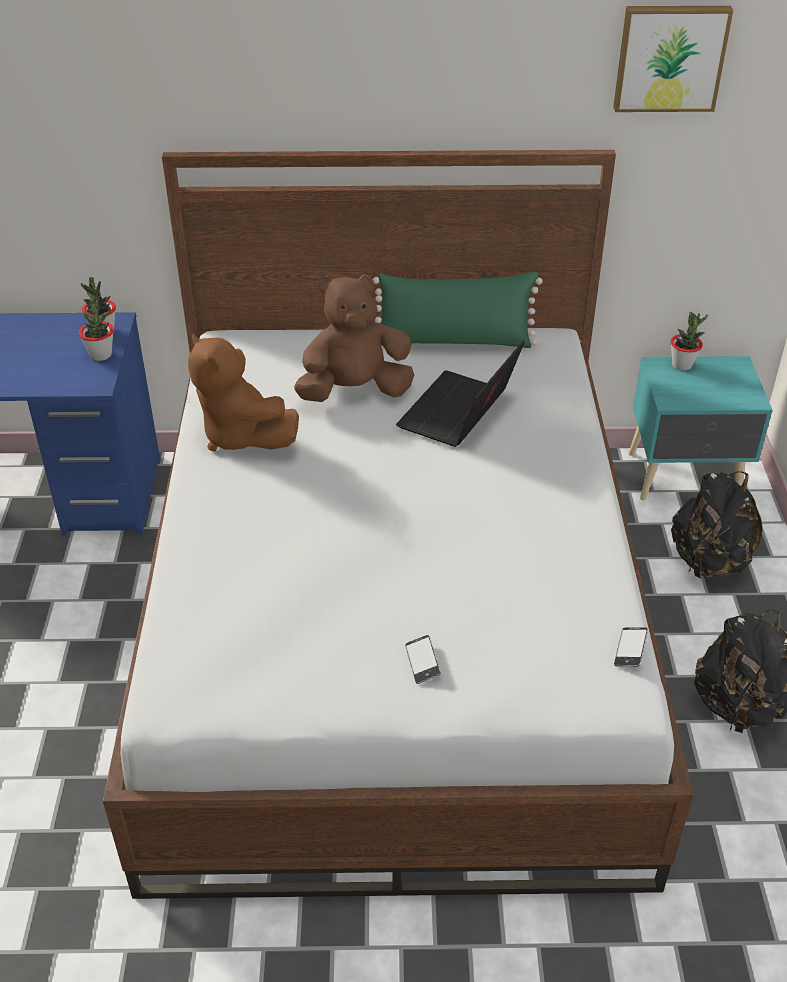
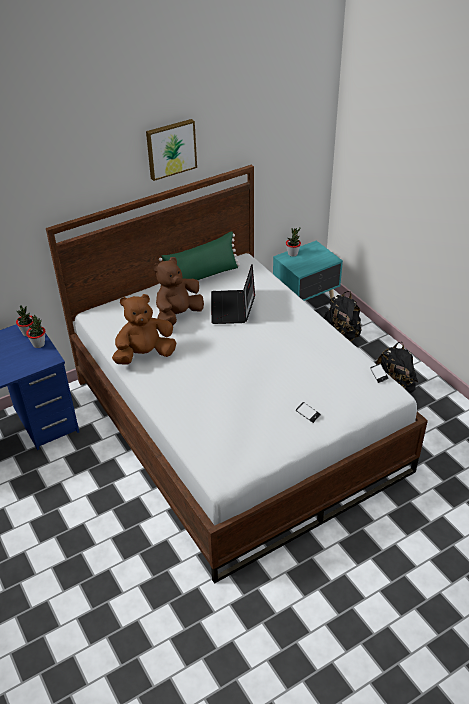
camera: 30 degrees left, 0 degrees up
brown plush toy [188,333,299,451] -> brown plush toy turned 135 degrees clockwise [112,294,176,365]
picture [613,6,733,112] -> picture moved to [146,119,197,181]

